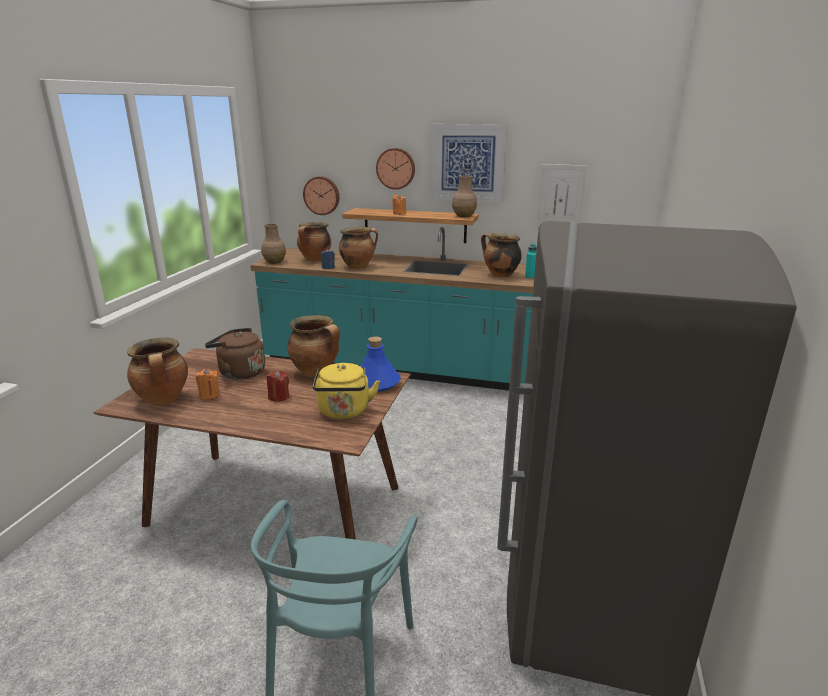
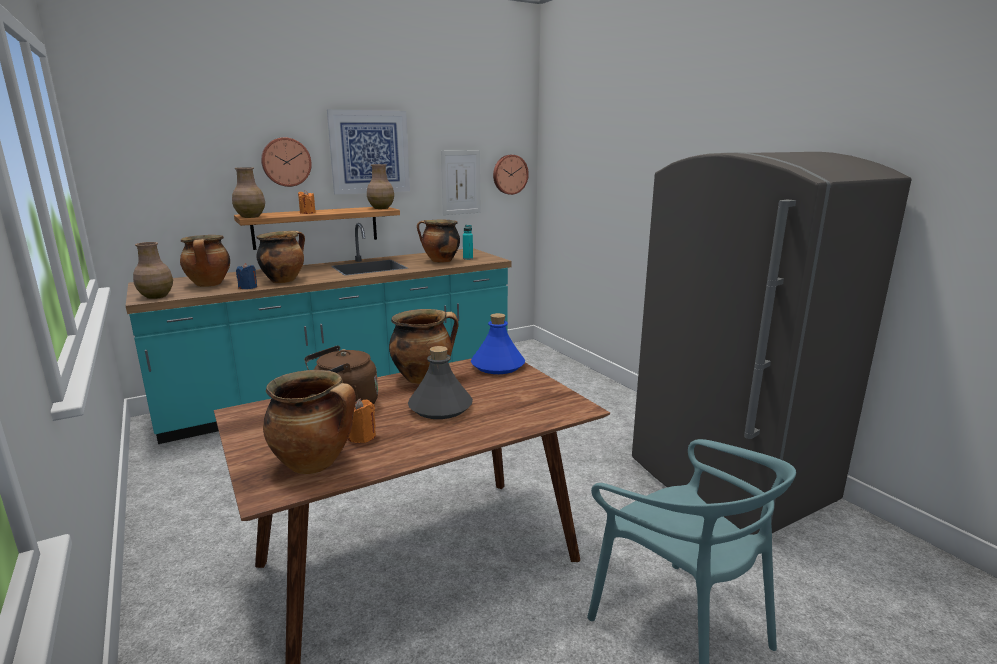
camera: 45 degrees left, 5 degrees down
red candle [267,370,289,402] -> grey bottle [408,346,473,419]
wall clock [303,176,339,215] -> wall clock moved to [493,155,529,195]
yellow kettle [313,363,380,419] -> none
none -> brown vase [232,167,265,218]

